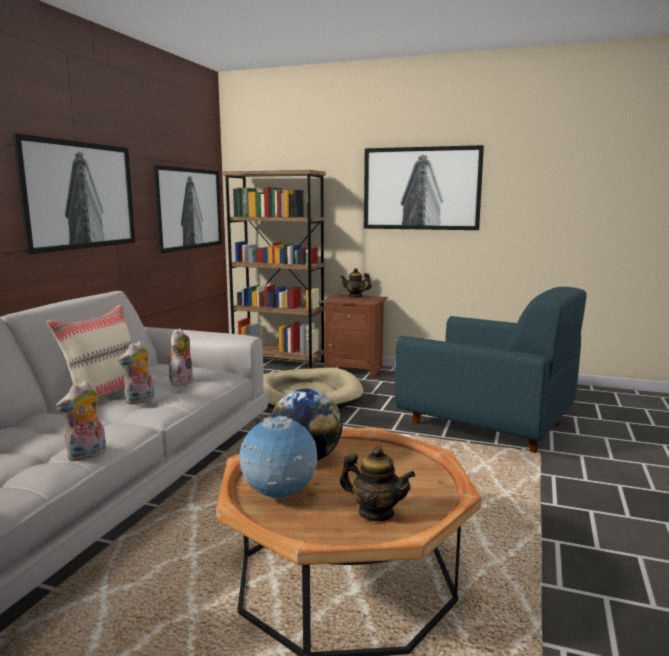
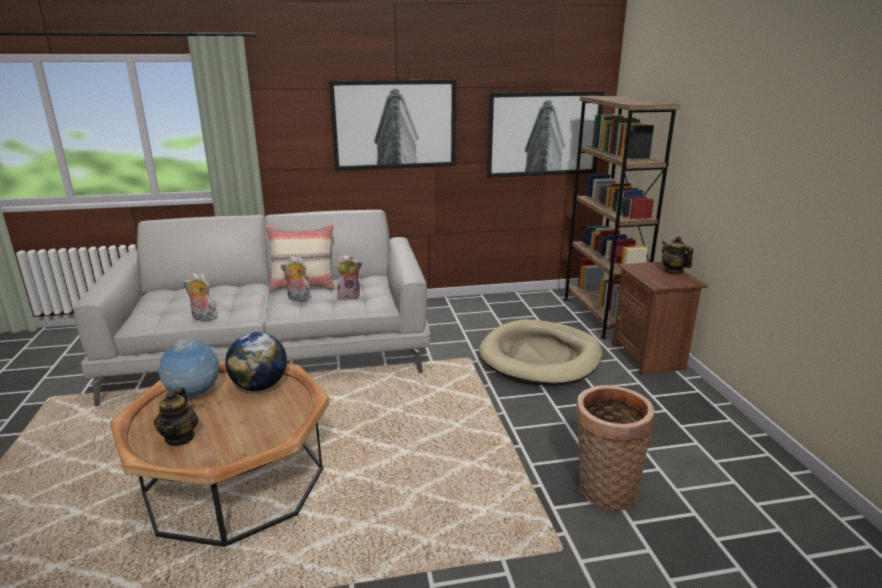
camera: 60 degrees right, 10 degrees up
picture [364,145,484,230] -> none
blue armchair [395,287,587,453] -> basket [576,385,655,511]

